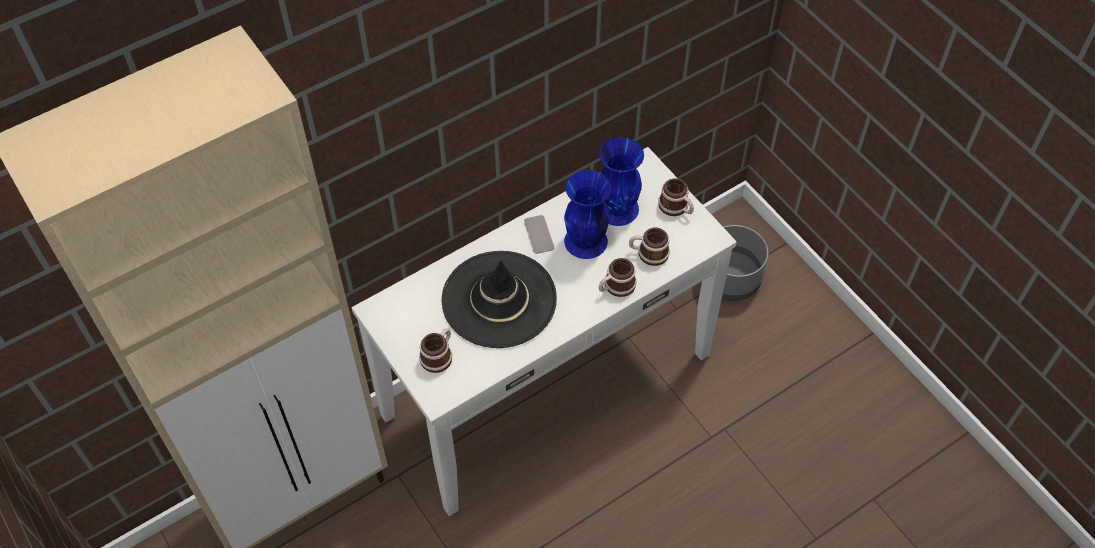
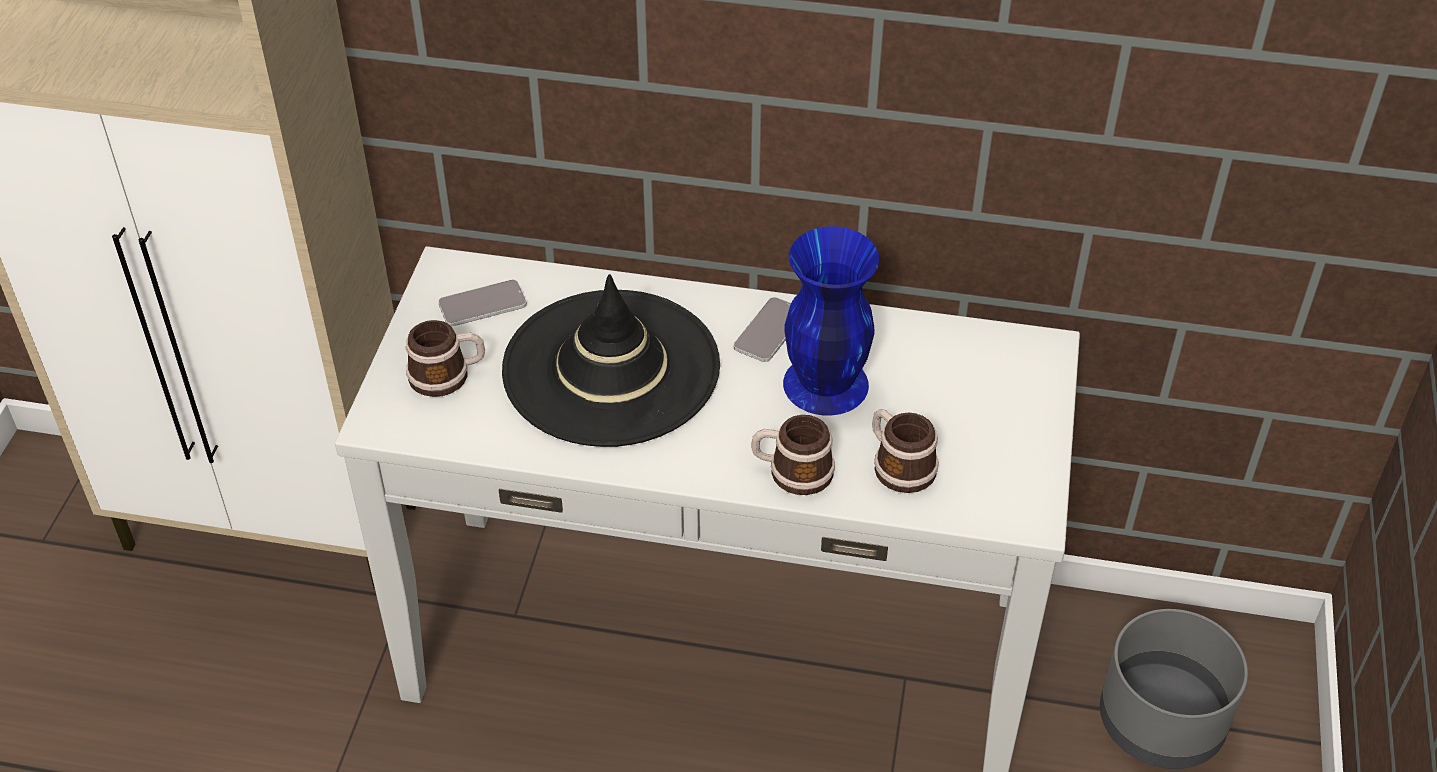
camera: 45 degrees right, 10 degrees down
blue vase [599,137,644,226] -> none
mug [658,178,694,216] -> none
none -> phone [438,279,527,326]

